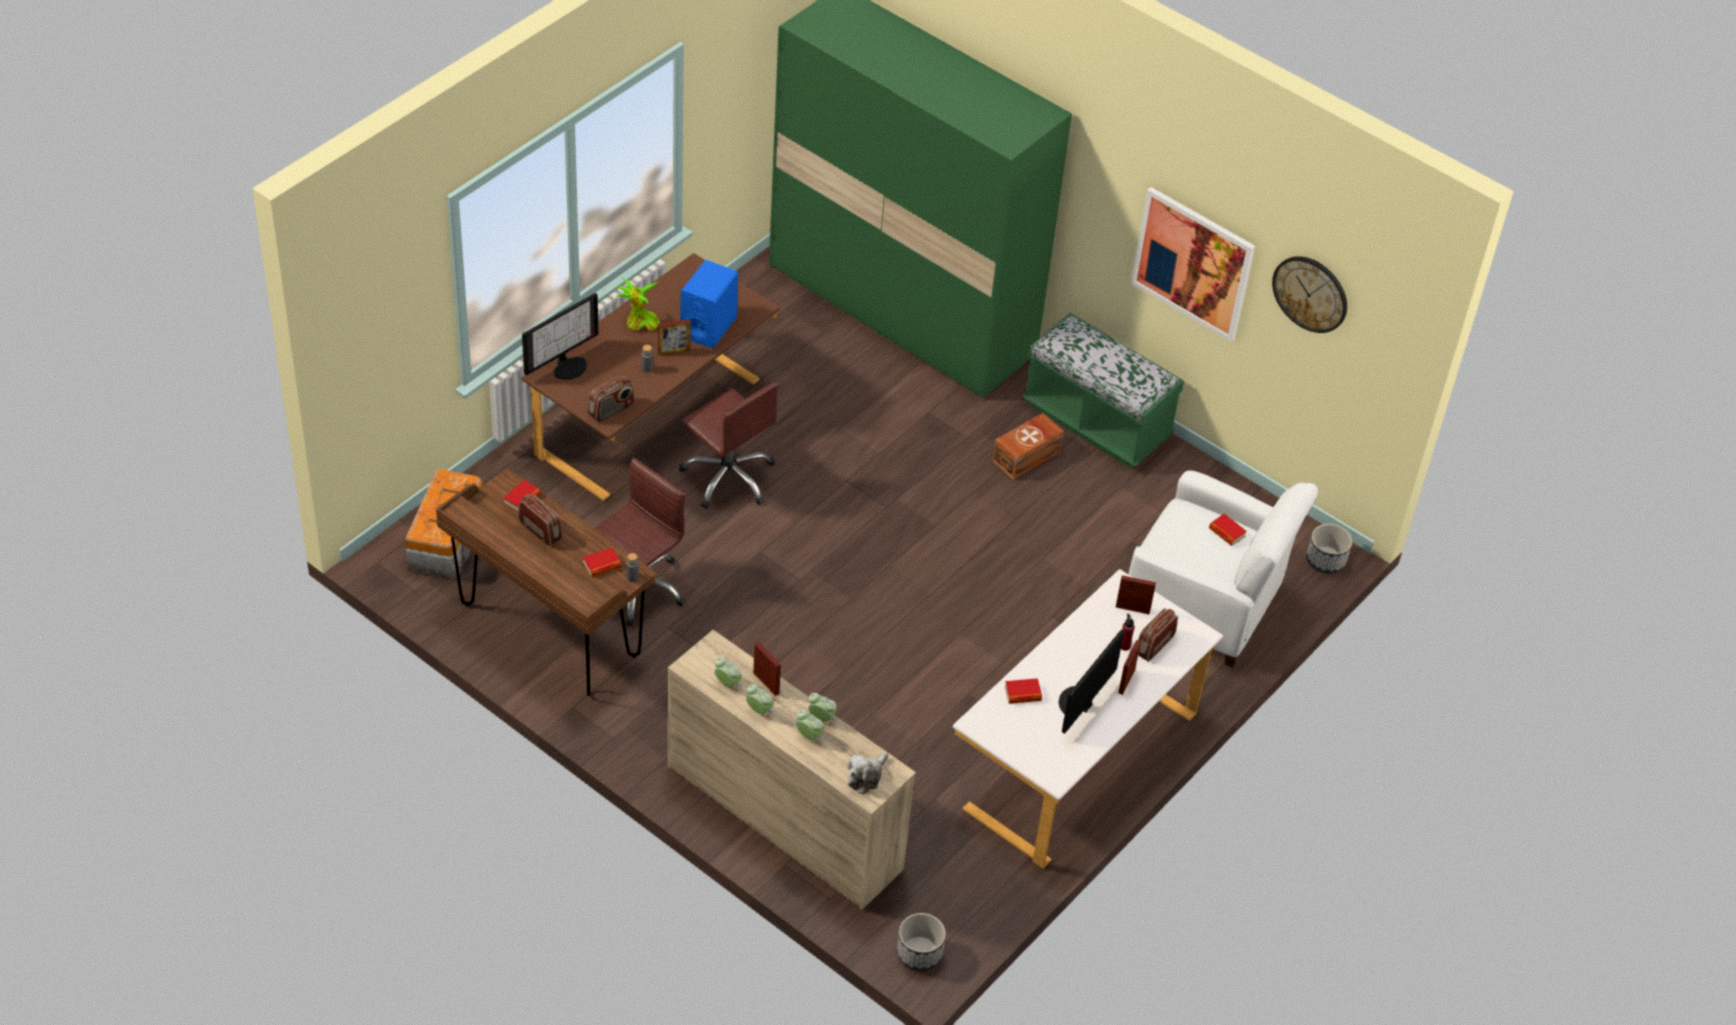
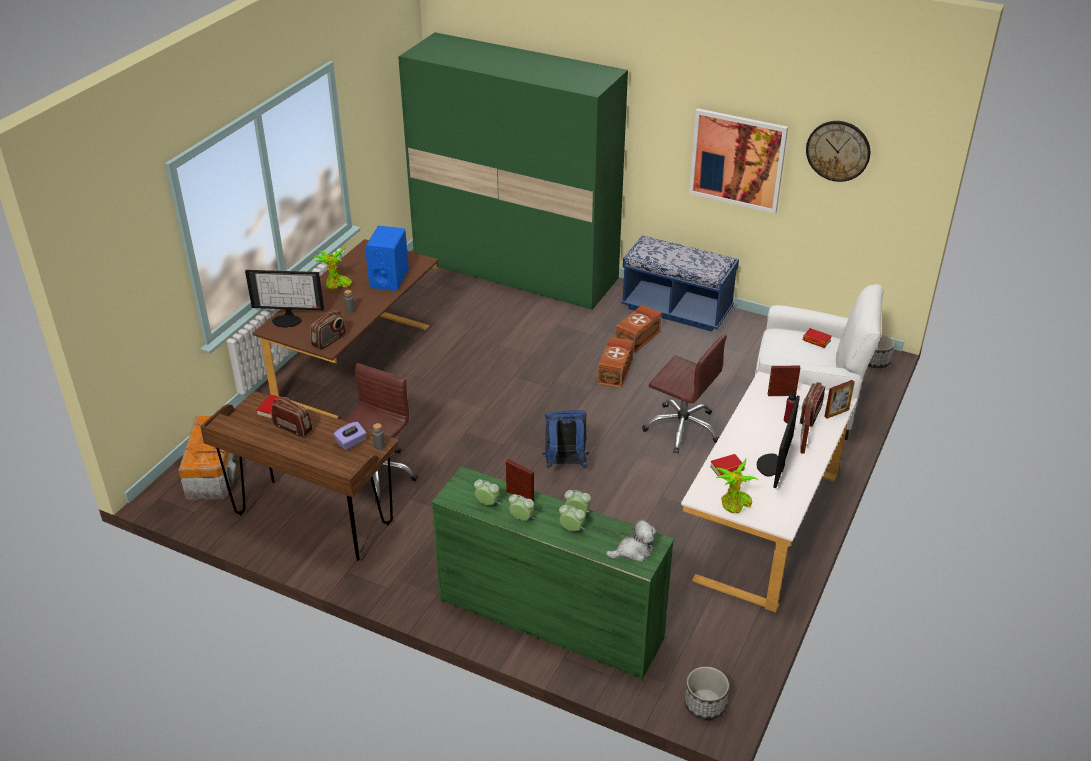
camera: 10 degrees left, 10 degrees down
monitor [522,293,598,380] -> monitor turned 60 degrees clockwise [245,270,324,328]
book [583,547,621,577] -> purple tissue box [333,422,367,450]
picture frame [658,319,691,356] -> picture frame moved to [824,380,855,419]
beige dresser [668,630,916,910] -> green dresser [432,466,674,680]
brown office chair [679,382,779,509] -> brown office chair moved to [642,334,727,454]
plush toy [847,753,888,794] -> plush toy turned 135 degrees counterclockwise [606,520,656,562]
green bench [1022,313,1184,468] -> blue bench [621,235,739,332]
none -> blue backpack [542,410,589,468]
none -> brown storage box [598,337,634,388]
none -> potted plant [713,459,758,513]

